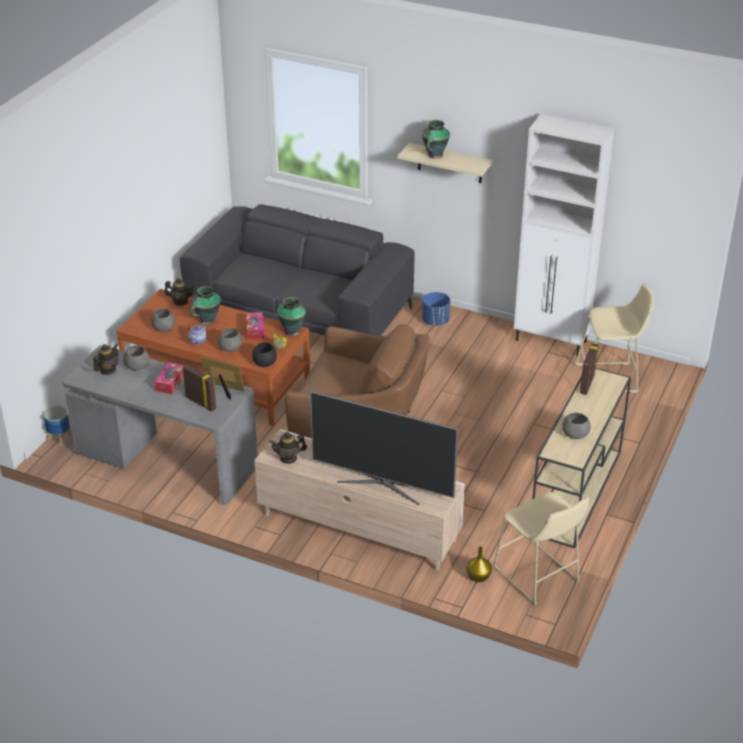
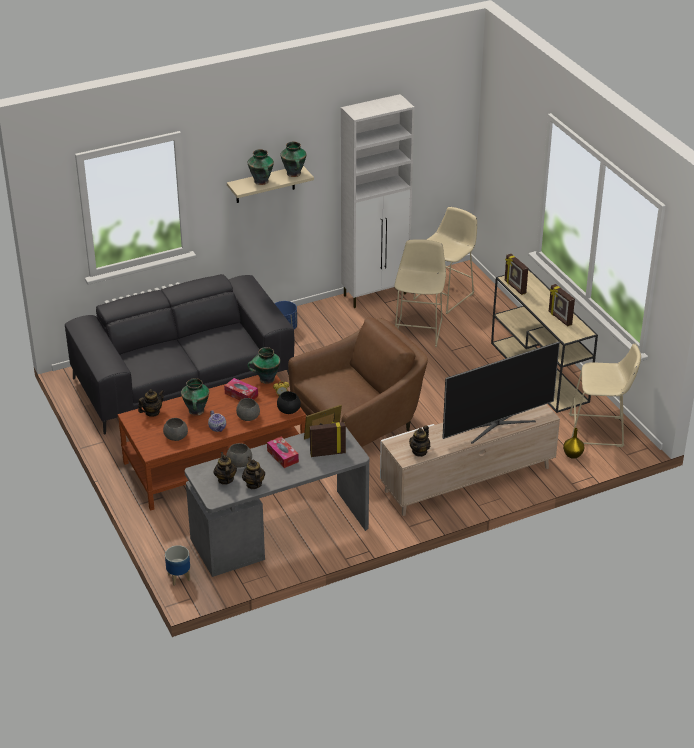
camera: 50 degrees left, 0 degrees up
grey bowl [562,413,591,439] -> picture frame [549,284,575,326]
none -> teapot [242,457,265,489]
none -> vase [280,142,307,177]
none -> beige stool [394,239,446,347]

